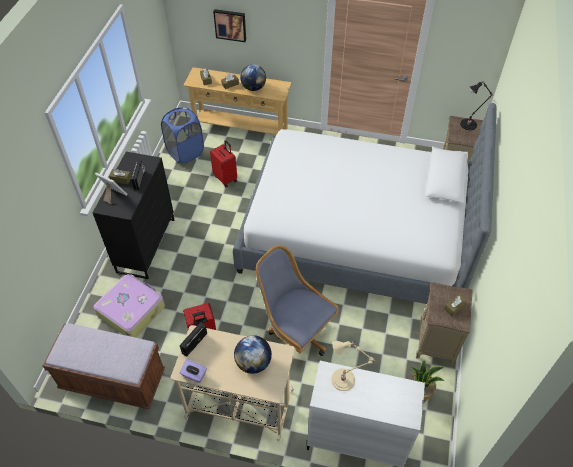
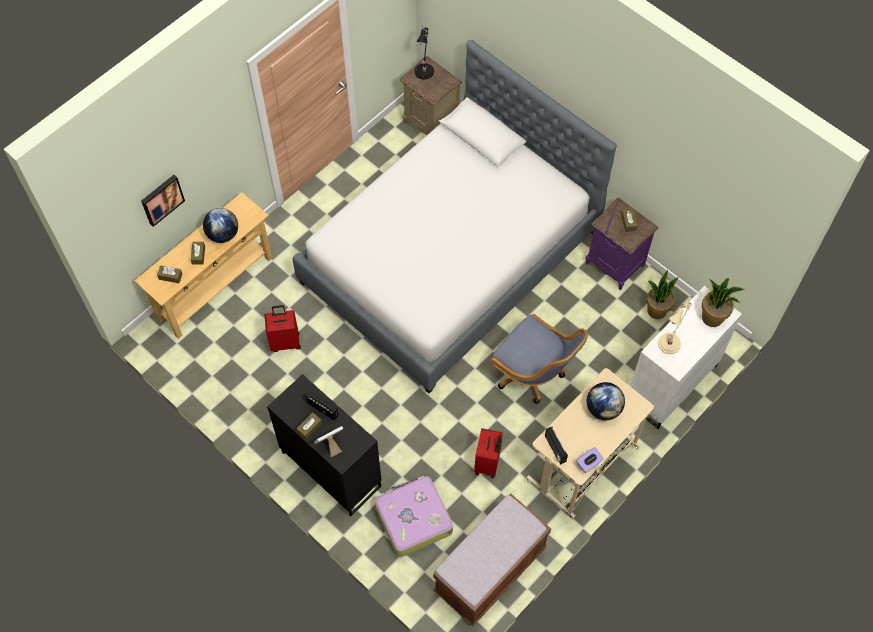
camera: 60 degrees left, 10 degrees up
blue laundry basket [161,108,204,163] -> none
blue office chair [256,245,339,356] -> blue office chair turned 120 degrees counterclockwise [490,314,588,404]
beige nightstand [415,282,473,365] -> purple nightstand [586,198,659,290]
none -> potted plant [702,278,745,327]

